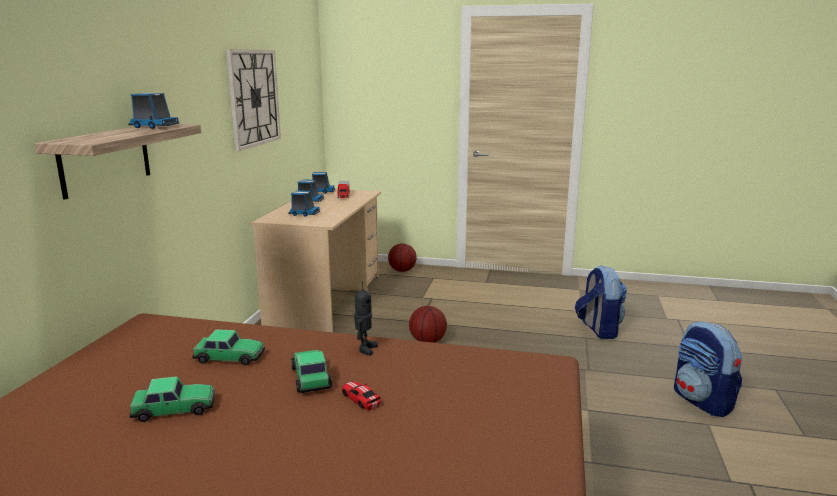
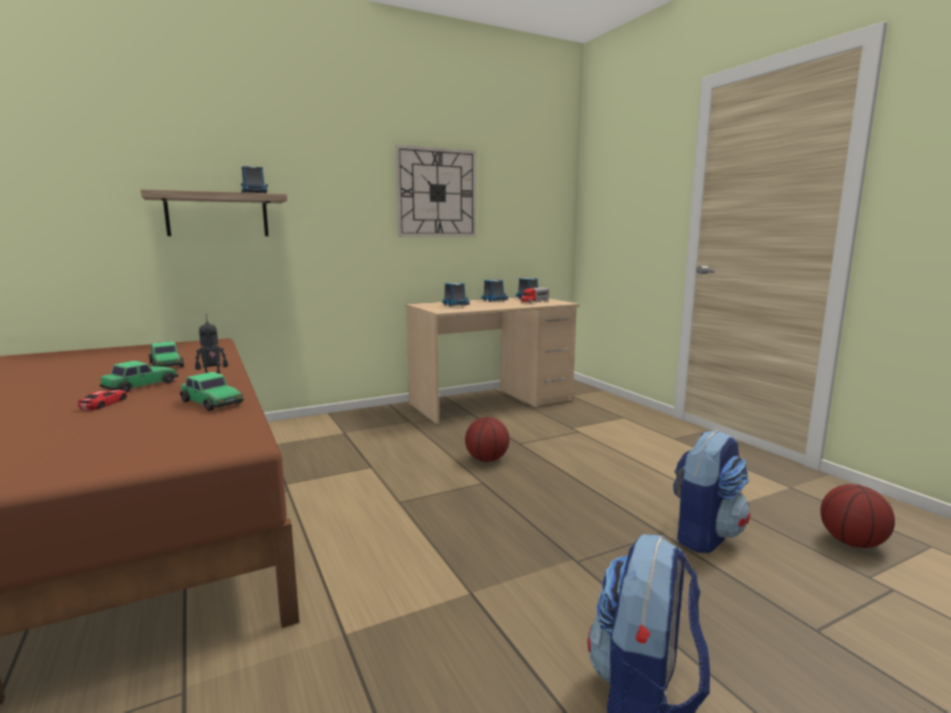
camera: 50 degrees right, 5 degrees down
toy car [130,377,215,422] -> toy car moved to [180,372,244,411]
basketball [388,243,416,272] -> basketball moved to [820,484,895,548]

